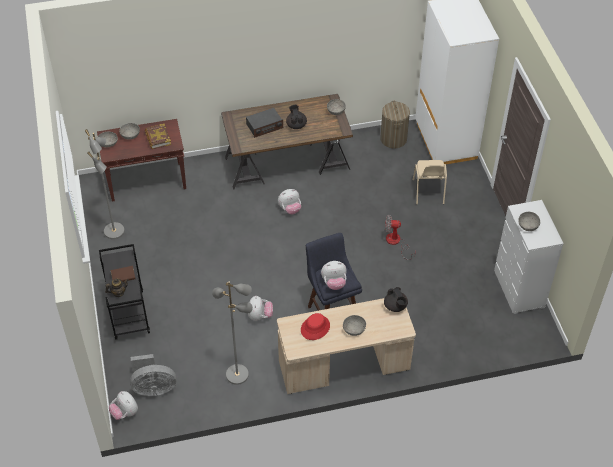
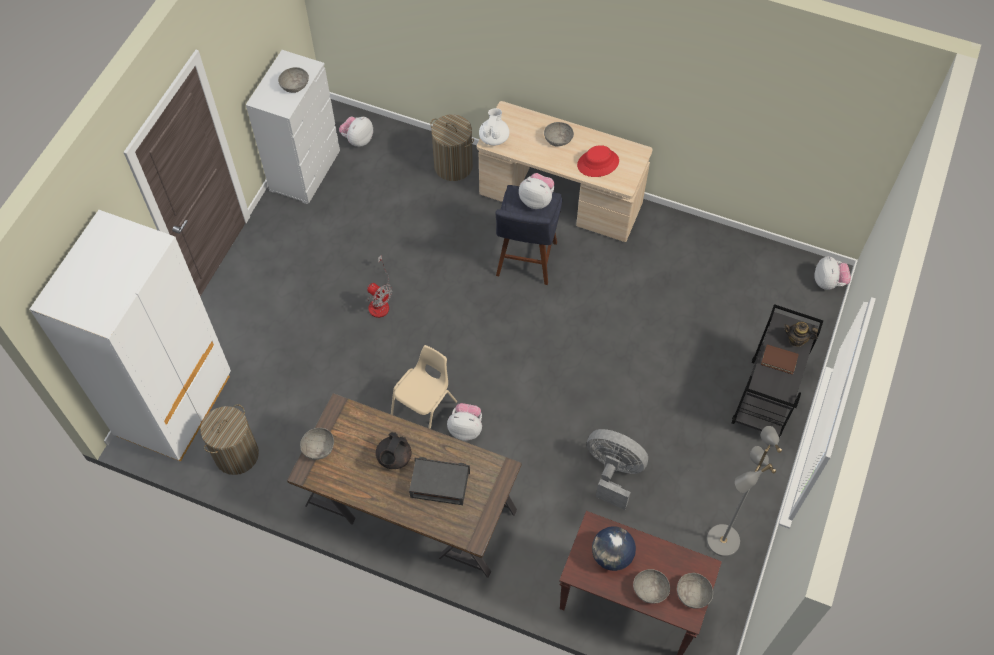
camera: 145 degrees left, 10 degrees up
grey fan [130,354,177,396] -> grey fan moved to [587,429,648,510]
book [145,124,171,149] -> globe [592,526,636,571]
grey floor lamp [212,282,253,385] -> none
plush toy [248,296,273,321] -> plush toy moved to [339,117,373,147]
black teapot [384,287,408,312] -> white teapot [479,108,510,146]
beige chair [413,160,447,205] -> beige chair moved to [391,345,457,429]
none -> laundry basket [430,114,474,181]

